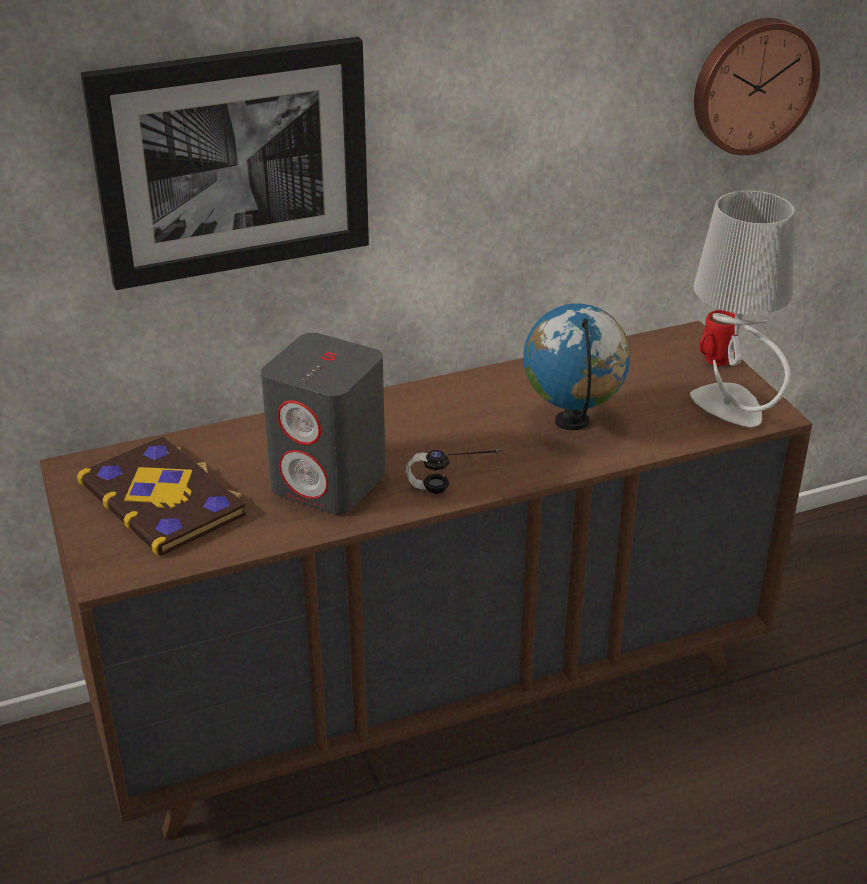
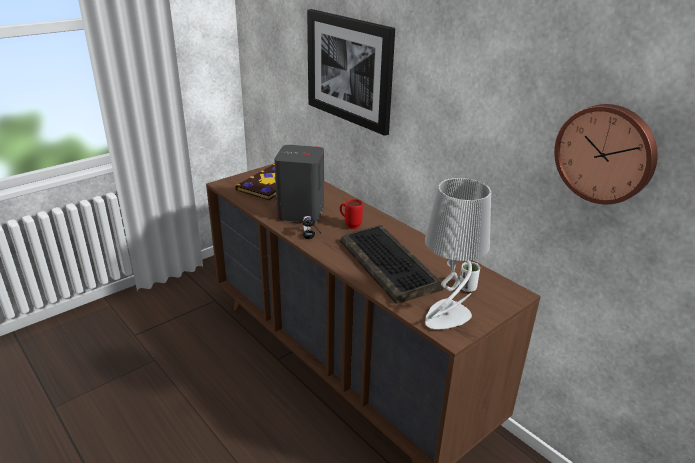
camera: 70 degrees right, 5 degrees down
globe [524,303,630,430] -> keyboard [340,225,443,304]
red mug [699,310,738,366] -> red mug moved to [340,199,363,229]
none -> white cup [459,262,480,292]

